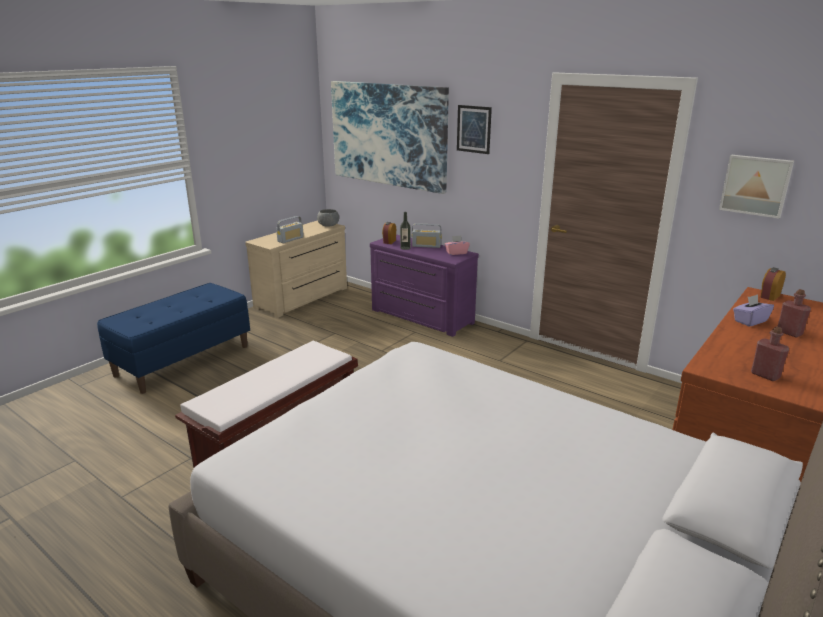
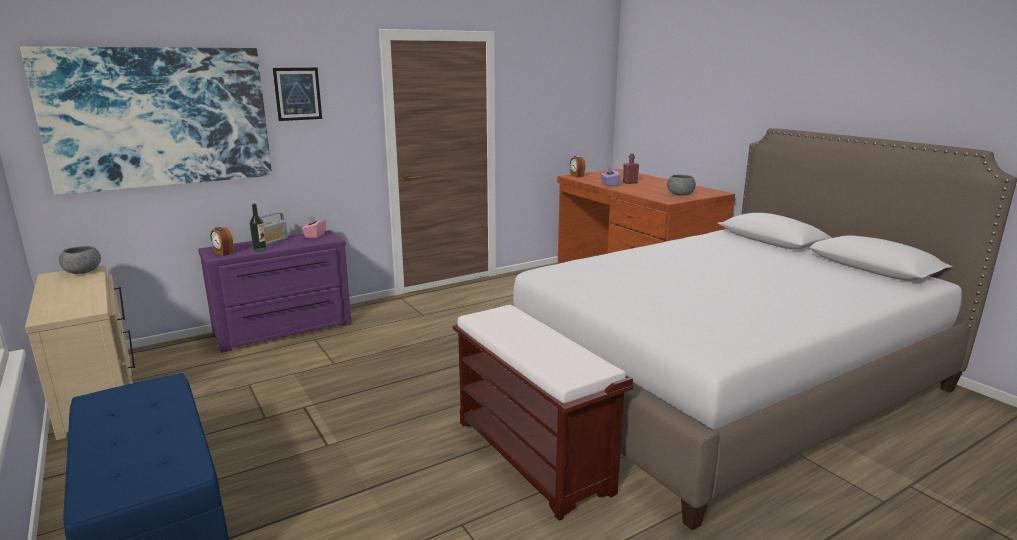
camera: 70 degrees left, 5 degrees down
radio [276,216,304,243] -> none
picture [719,155,794,219] -> none
red bottle [751,326,789,381] -> grey bowl [667,174,696,195]

